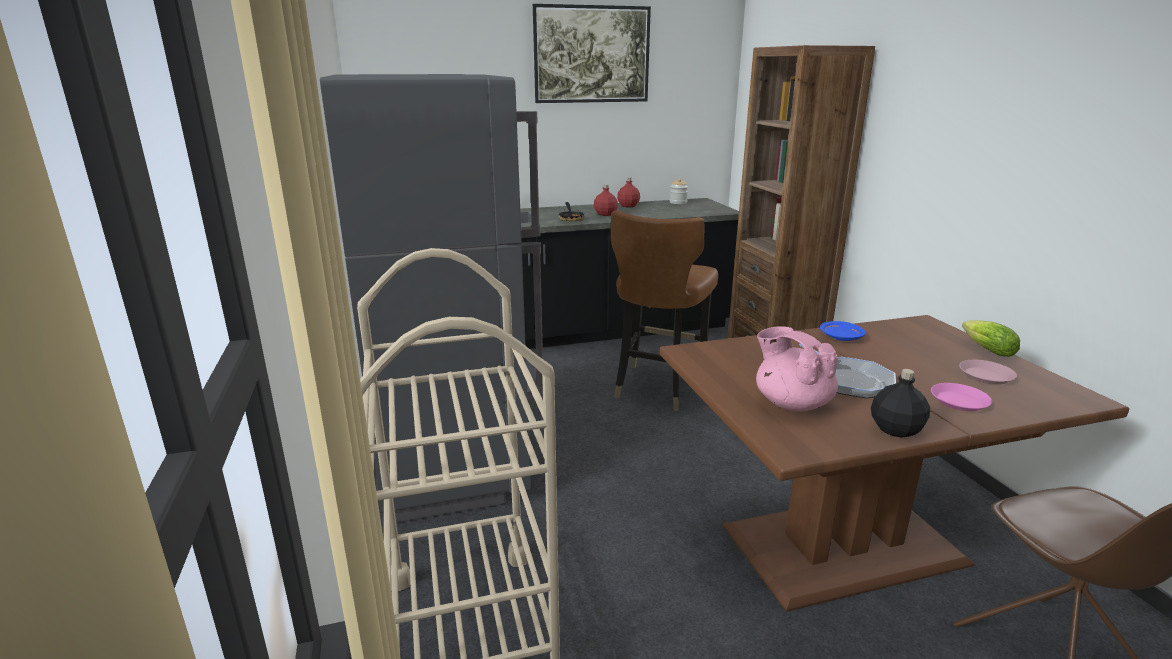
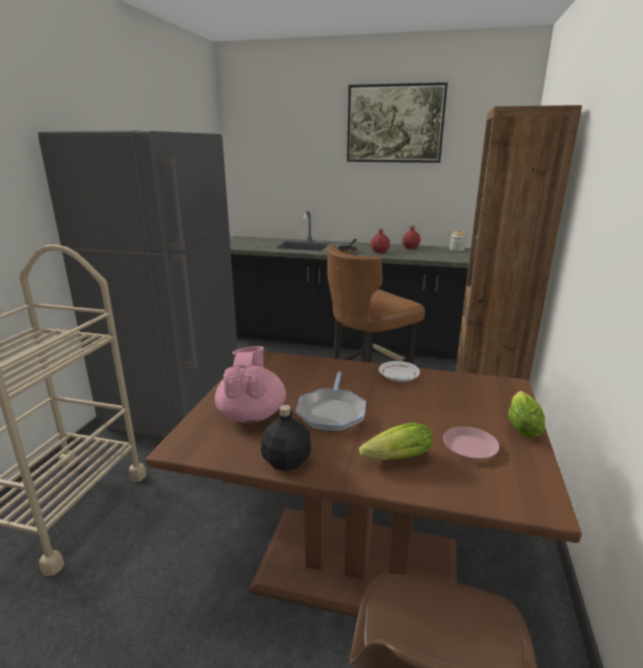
camera: 30 degrees right, 0 degrees up
blue plate [820,321,866,341] -> white plate [379,361,420,382]
pink plate [931,383,992,411] -> lettuce [359,423,433,460]

